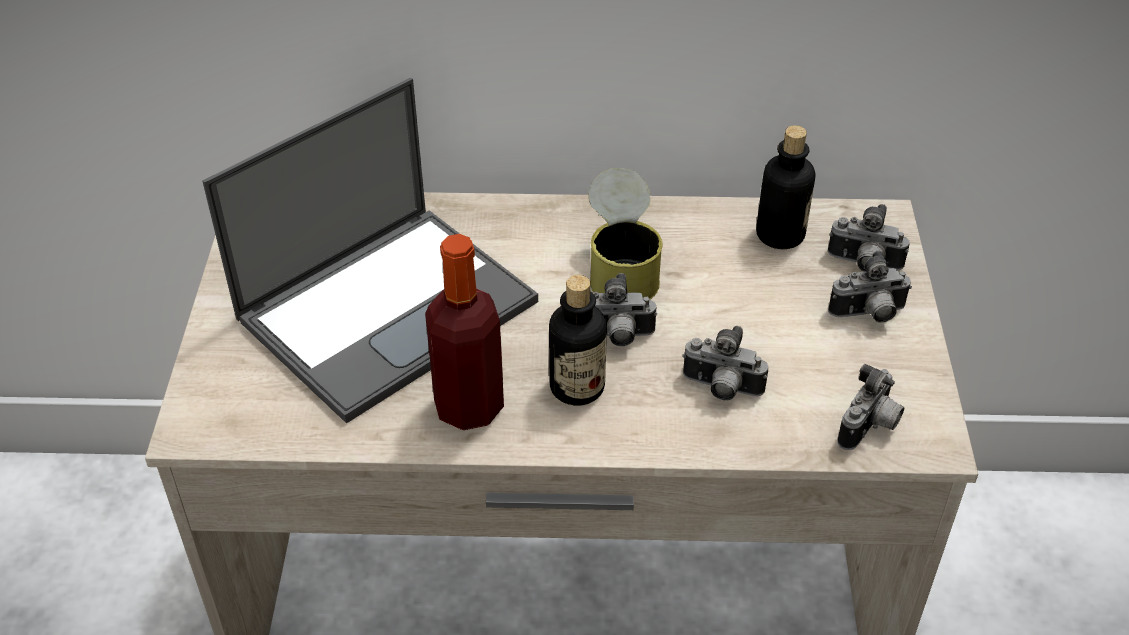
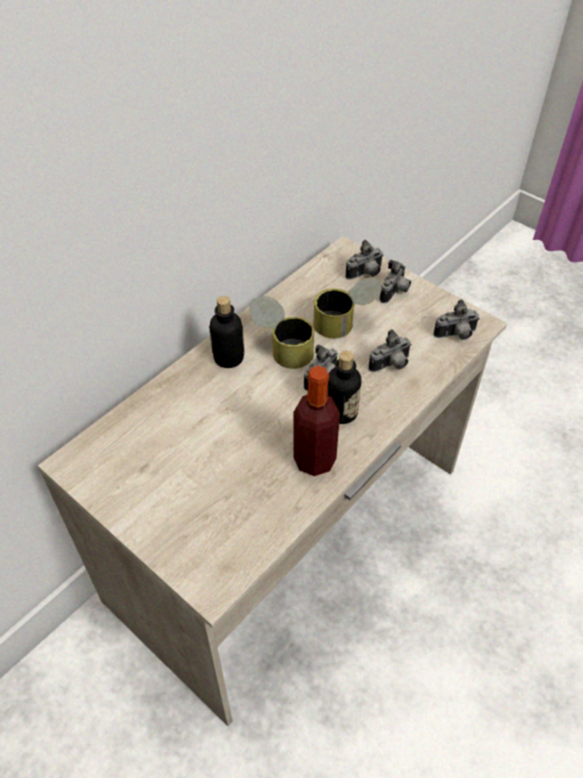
camera: 50 degrees left, 5 degrees up
laptop [202,78,538,424] -> none
bottle [756,125,815,249] -> bottle moved to [209,296,245,368]
camera [838,364,904,450] -> camera turned 90 degrees clockwise [433,299,480,340]
none -> can [313,277,382,339]

